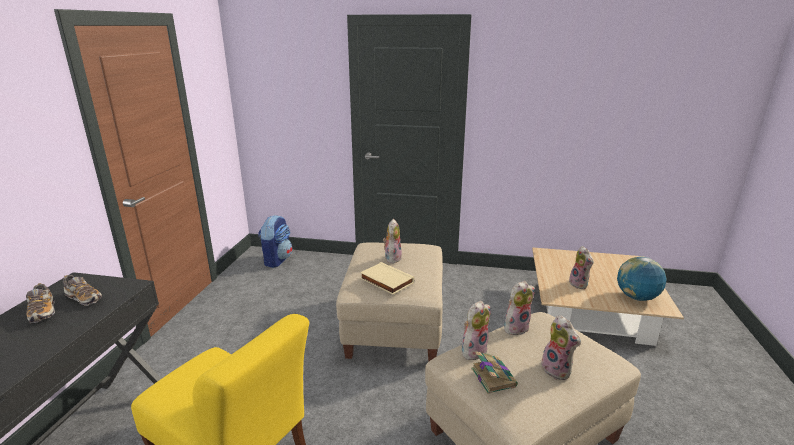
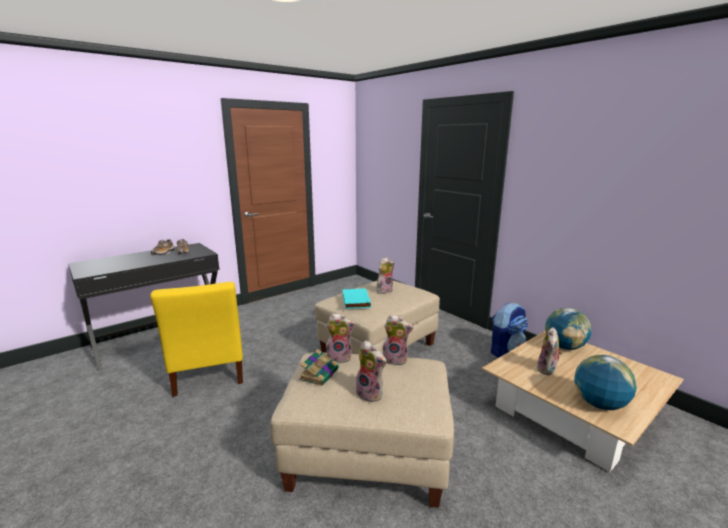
camera: 40 degrees right, 5 degrees down
backpack [258,215,293,268] -> backpack moved to [491,303,528,358]
beige book [360,262,414,294] -> turquoise book [342,288,371,309]
plush toy [540,315,581,380] -> plush toy turned 60 degrees counterclockwise [356,340,386,403]
none -> globe [545,308,592,350]

